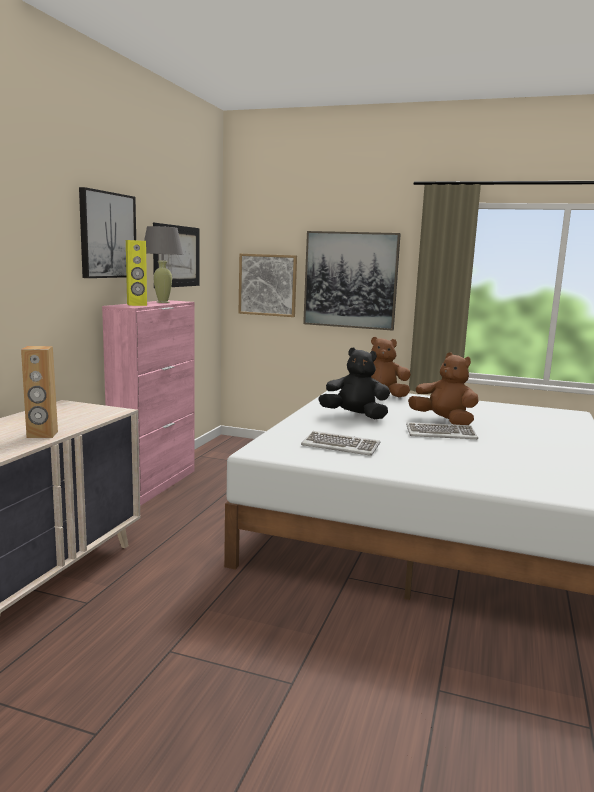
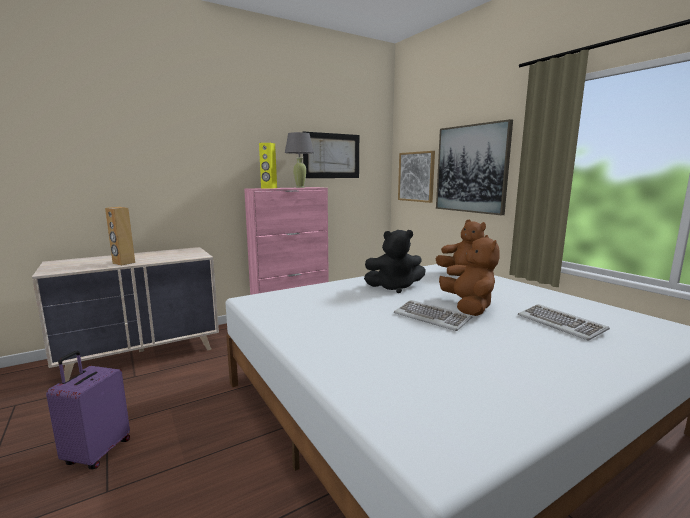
camera: 40 degrees right, 0 degrees up
picture [79,187,136,278] -> none
keyboard [301,431,380,456] -> keyboard moved to [518,304,610,341]
black plush toy [318,348,390,419] -> black plush toy turned 120 degrees clockwise [364,230,426,293]
none -> purple suitcase [46,351,130,469]

